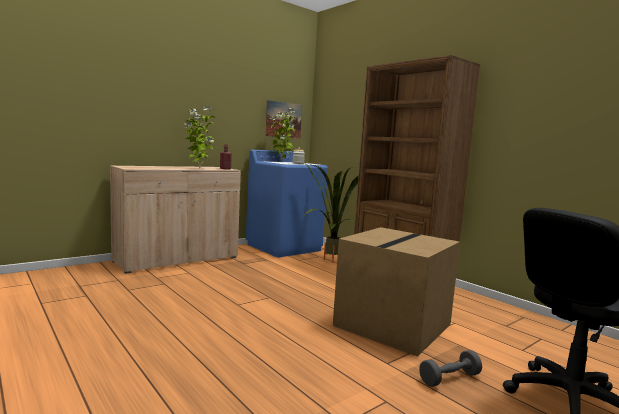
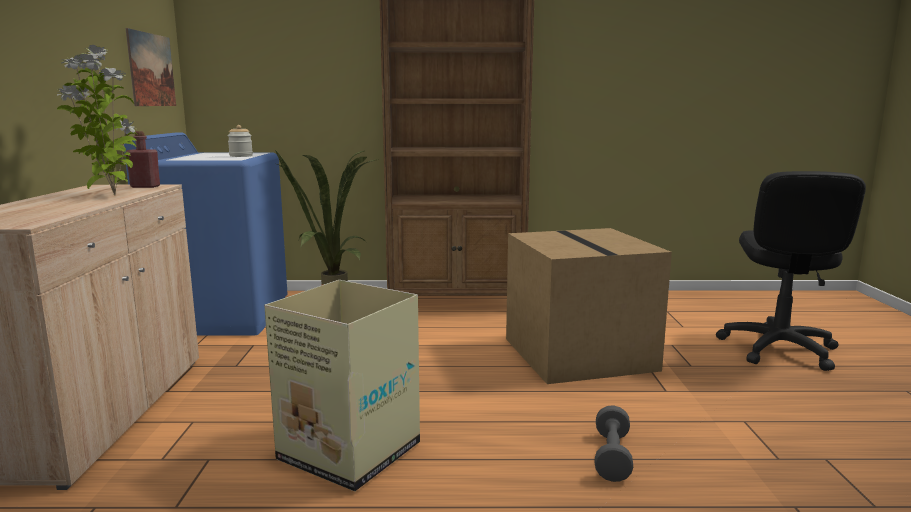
camera: 50 degrees left, 5 degrees up
potted plant [269,108,296,162] -> none
grey dumbbell [419,350,482,387] -> grey dumbbell moved to [595,405,633,482]
none -> cardboard box [264,280,420,491]

